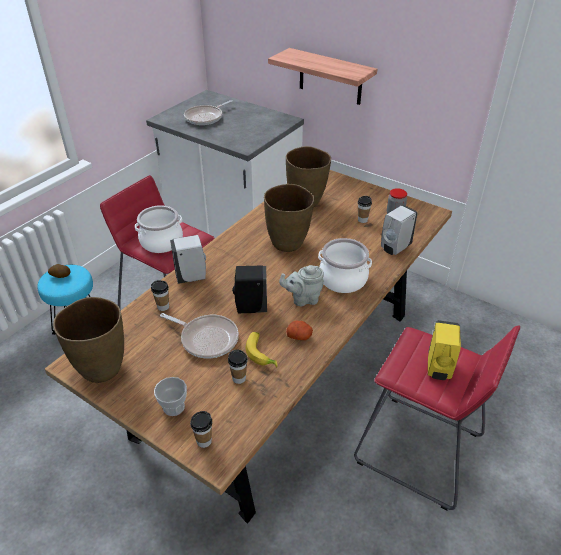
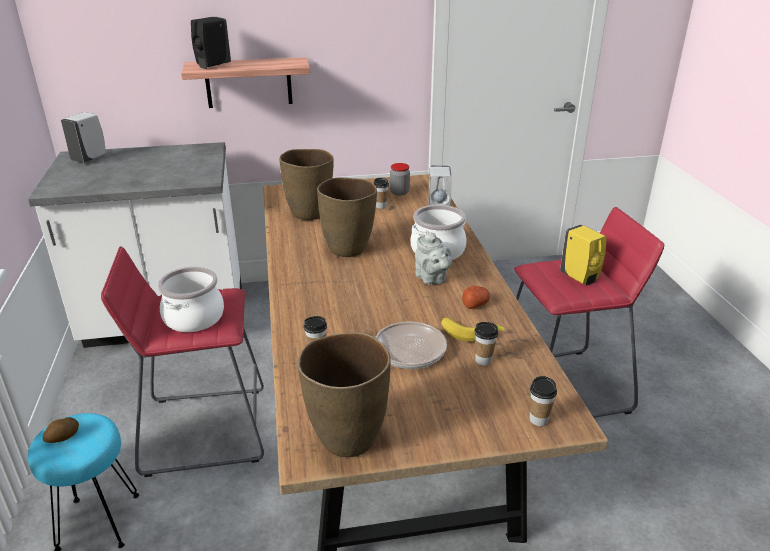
camera: 45 degrees left, 10 degrees down
cup [154,377,187,416] -> none
white soap dispenser [170,235,206,284] -> white soap dispenser moved to [61,112,106,163]
frying pan [184,100,233,125] -> none
black soap dispenser [232,265,267,313] -> black soap dispenser moved to [191,17,231,69]
grey teapot [279,265,324,306] -> grey teapot turned 60 degrees counterclockwise [415,230,452,285]

